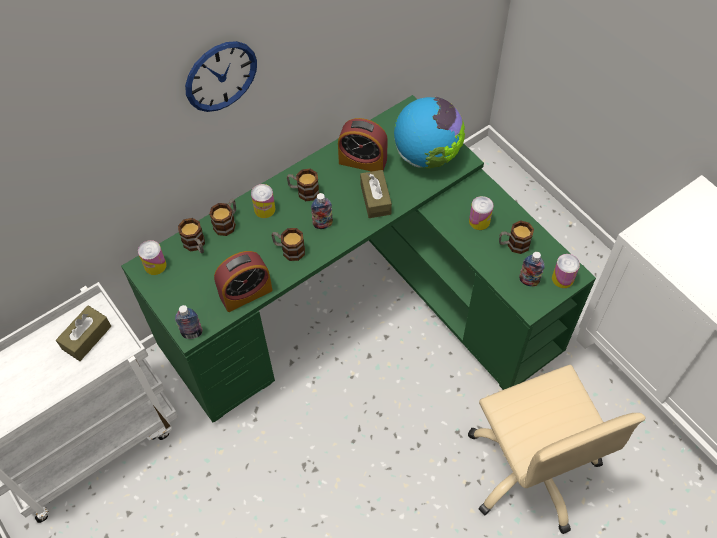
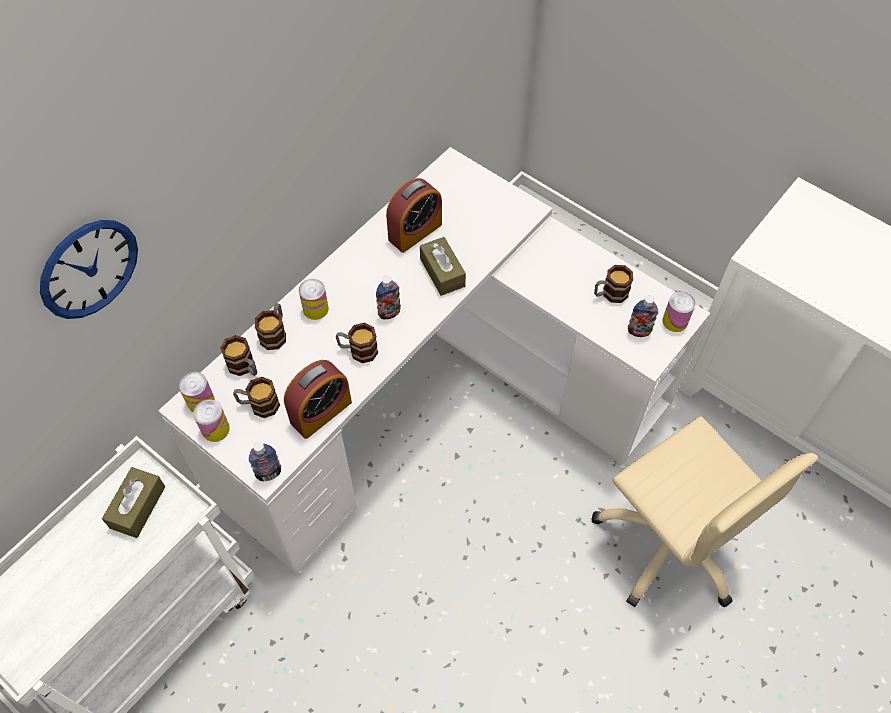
camera: 15 degrees left, 0 degrees up
green desk [121,95,596,422] -> white desk [158,147,710,574]
wall clock [185,41,257,112] -> wall clock moved to [40,220,138,319]
mug [287,169,319,201] -> mug moved to [233,377,280,418]
alarm clock [338,118,388,172] -> alarm clock turned 45 degrees counterclockwise [386,178,442,253]
globe [394,97,465,168] -> none
can [469,196,493,230] -> can moved to [193,400,230,442]

